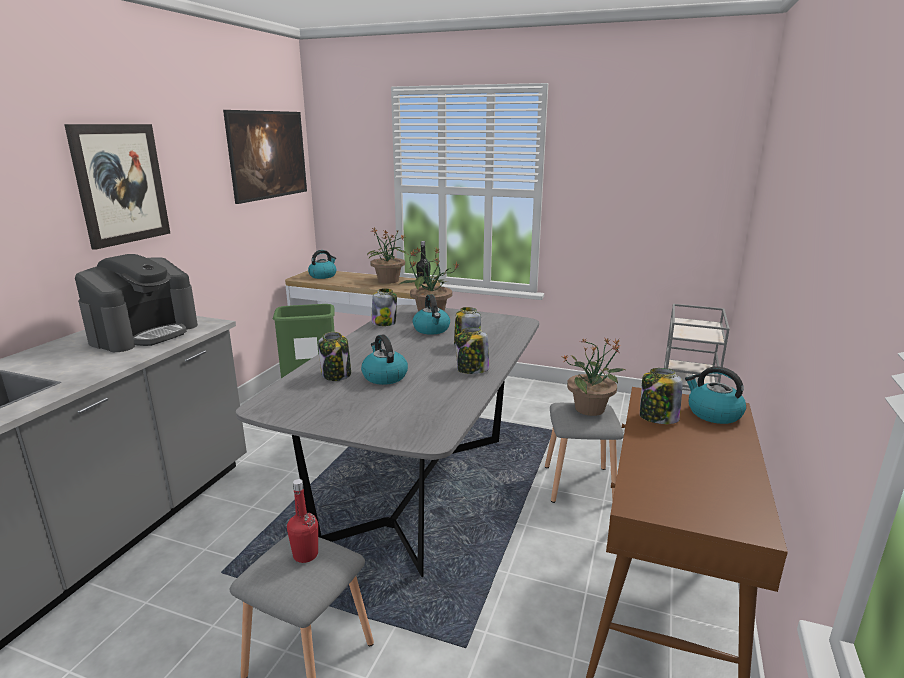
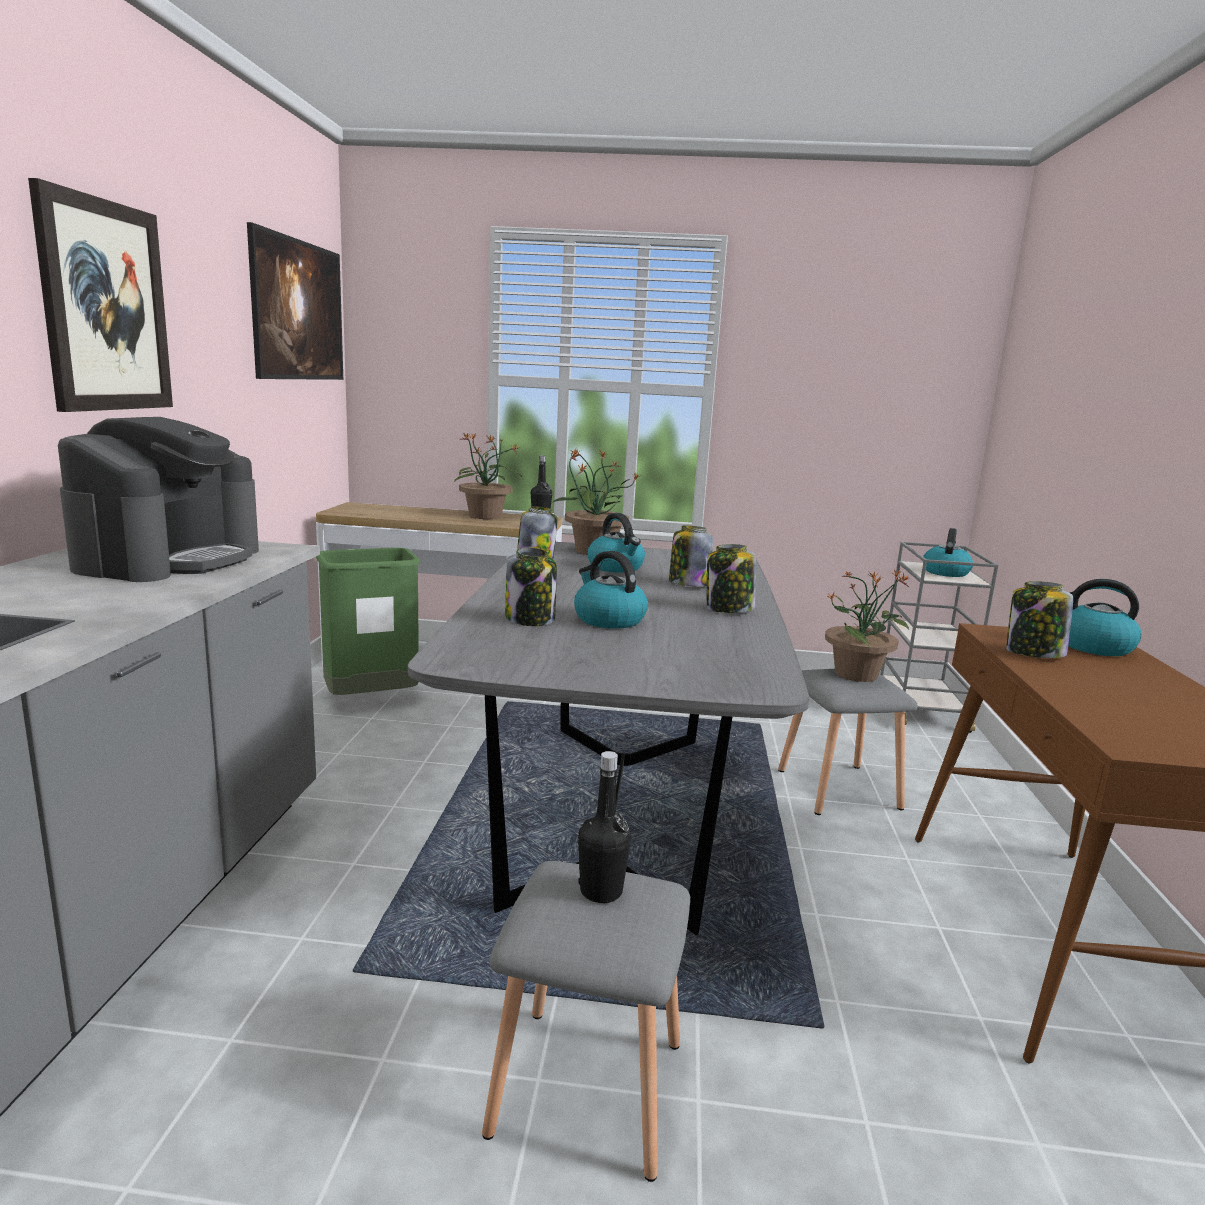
camera: 15 degrees left, 5 degrees down
red bottle [287,479,318,563] -> black bottle [578,751,631,903]
kettle [308,250,336,279] -> kettle moved to [923,528,973,577]

